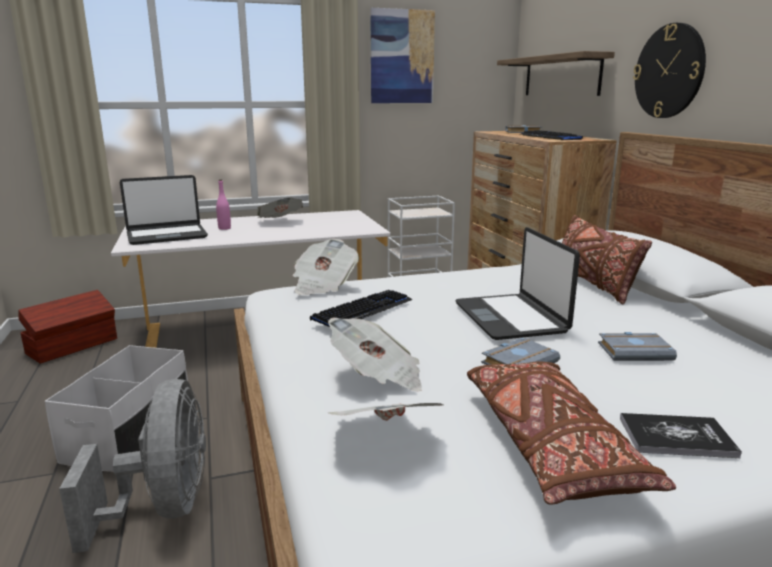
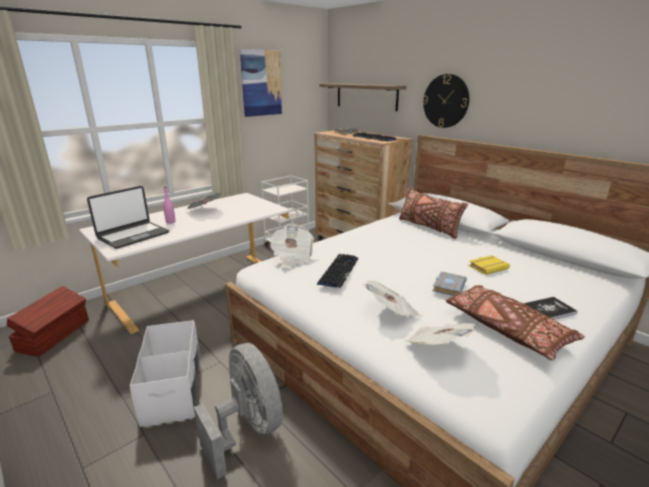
camera: 25 degrees left, 5 degrees up
laptop [456,227,580,340] -> none
grey book [598,332,677,361] -> yellow book [468,255,510,275]

